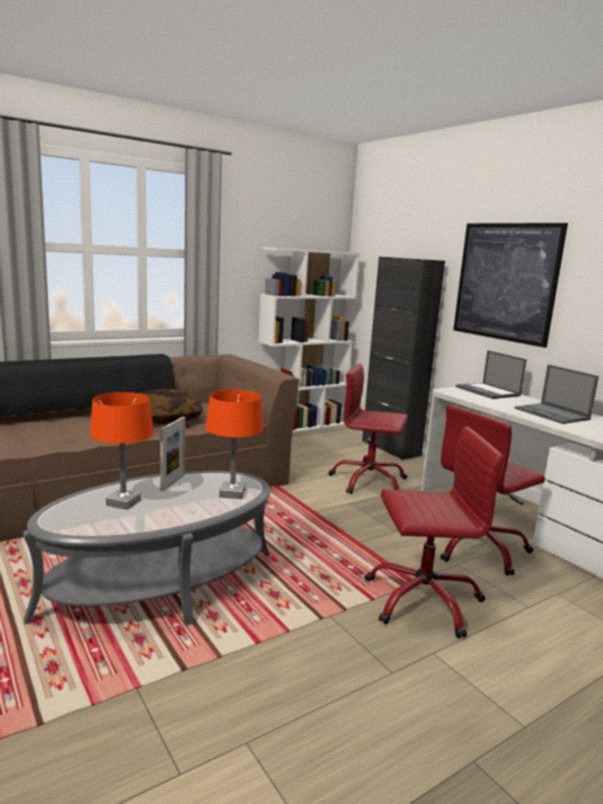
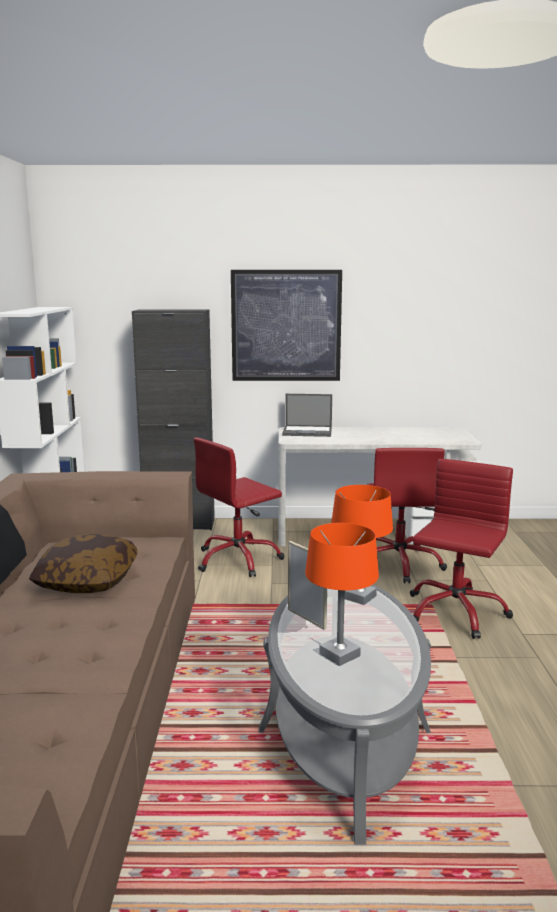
camera: 55 degrees left, 0 degrees up
laptop [515,364,599,424] -> none

